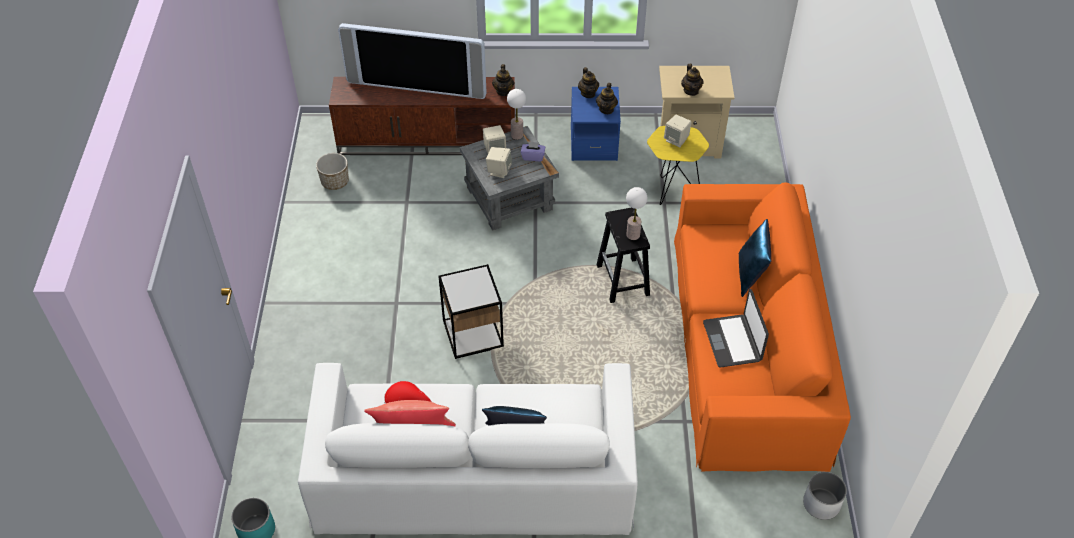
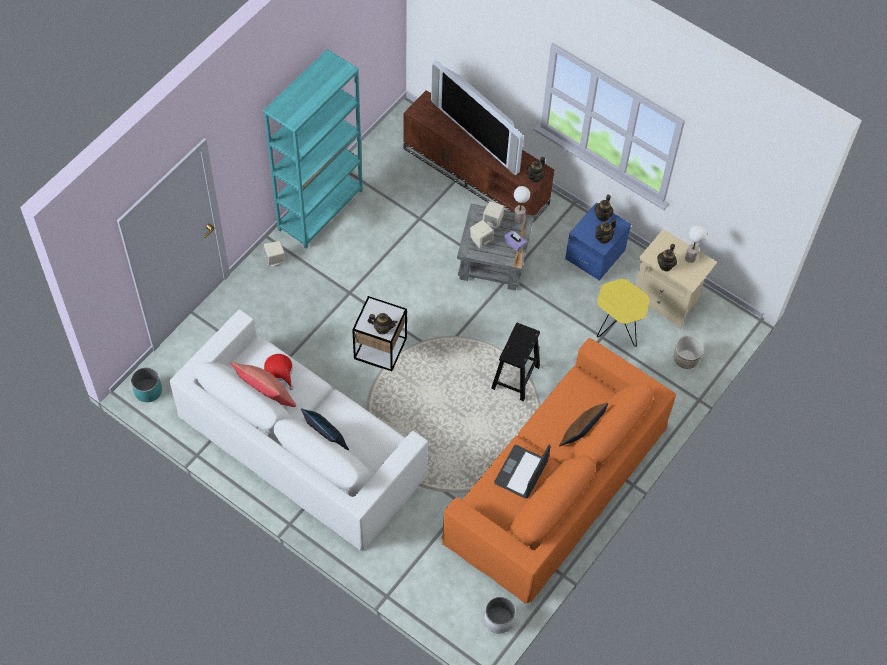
camera: 35 degrees right, 10 degrees up
planter [316,153,349,190] -> planter moved to [674,335,704,369]
table lamp [626,187,647,240] -> table lamp moved to [685,225,706,263]
beige speaker [664,115,692,147] -> beige speaker moved to [264,241,284,267]
blue pillow [739,219,771,297] -> brown pillow [559,403,608,447]
none -> turquoise bookcase [263,49,363,249]
none -> teapot [368,313,397,334]

